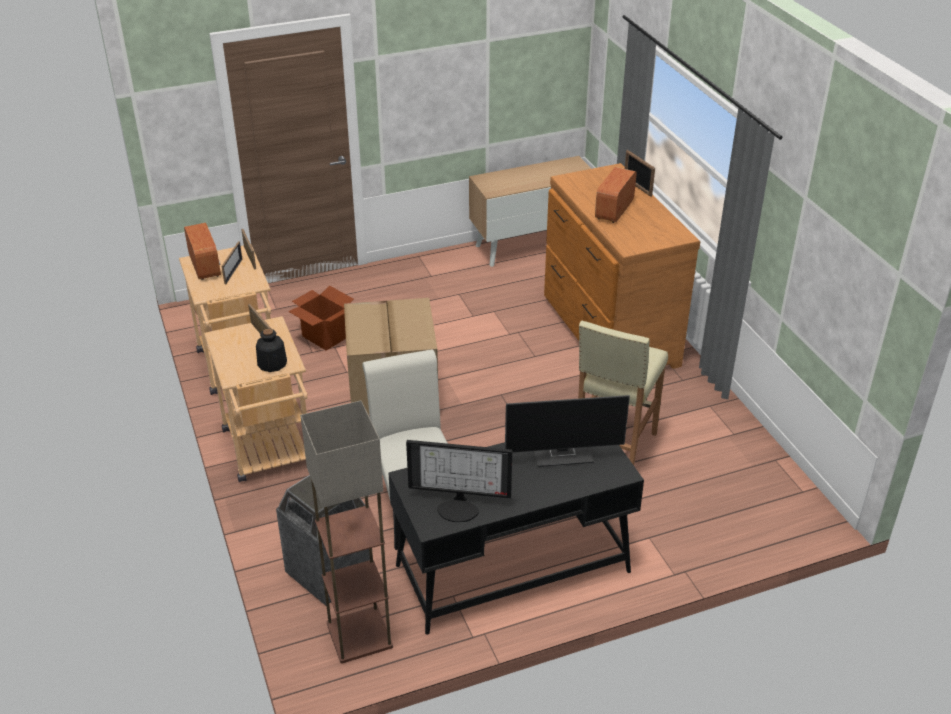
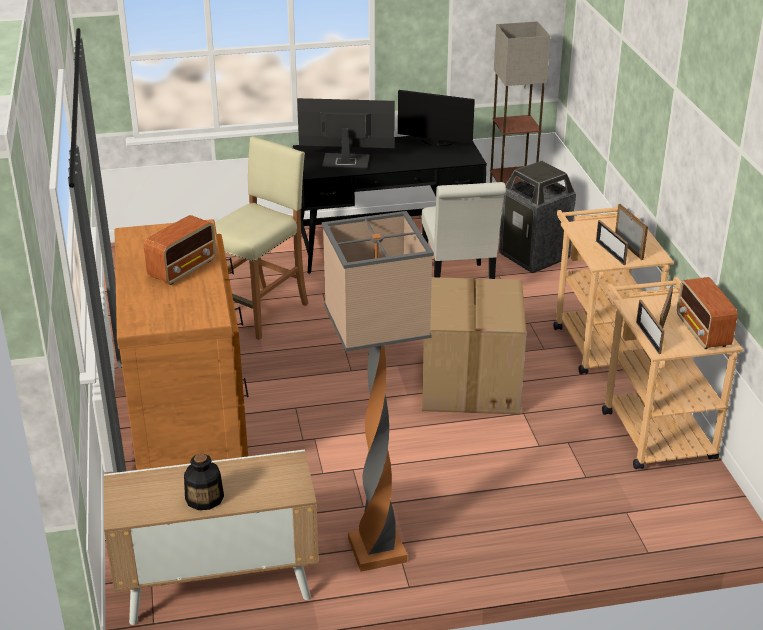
camera: 170 degrees left, 5 degrees down
bottle [256,329,287,372] -> bottle moved to [184,454,224,510]
cardboard box [288,286,354,350] -> none
picture frame [625,150,655,197] -> picture frame moved to [615,204,648,260]
none -> floor lamp [322,211,434,572]

